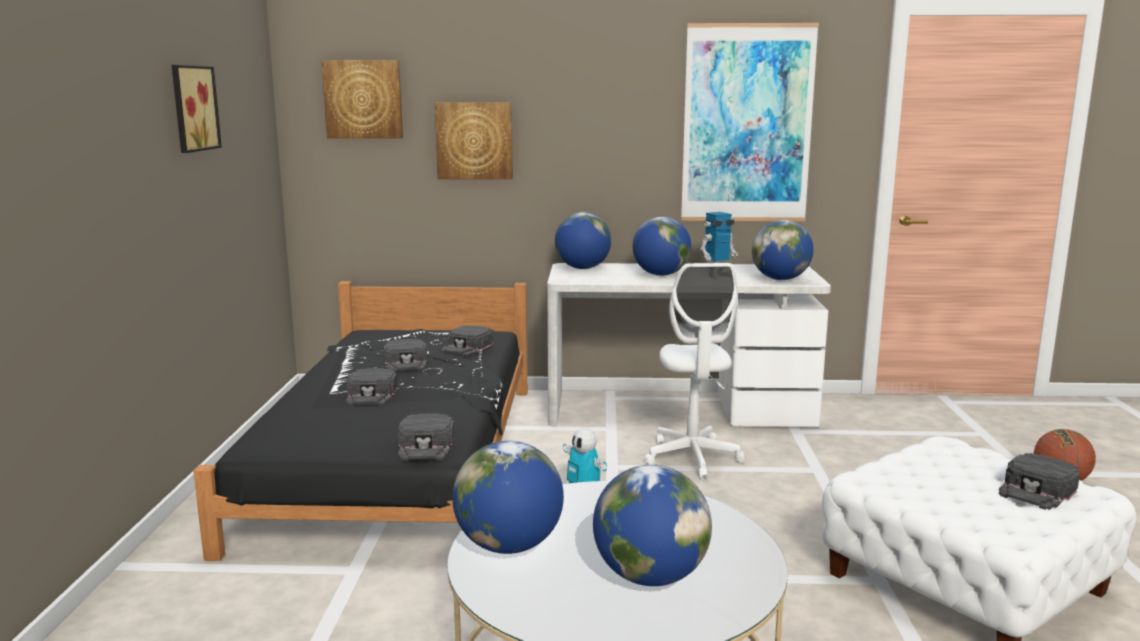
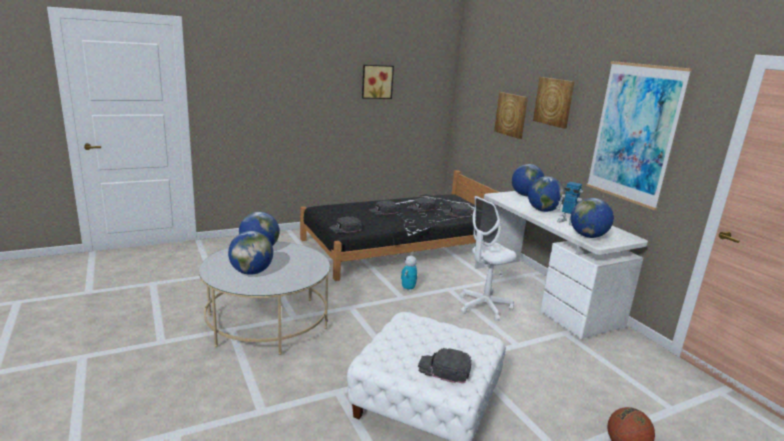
camera: 60 degrees right, 5 degrees up
picture [321,60,403,138] -> picture moved to [533,77,575,128]

